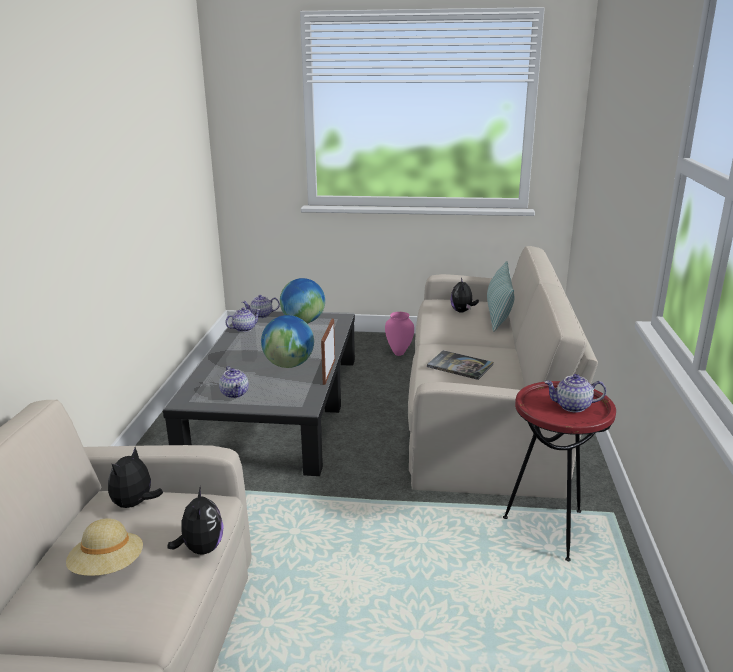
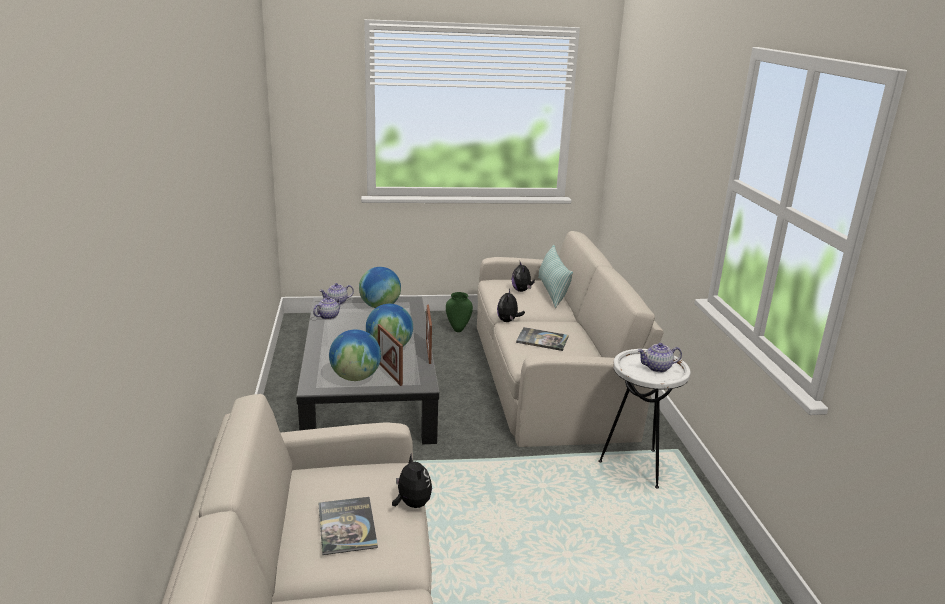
camera: 15 degrees left, 0 degrees up
beige hat [66,518,143,576] -> book [319,497,378,555]
plush toy [108,447,163,508] -> plush toy moved to [497,289,525,322]
teapot [219,366,249,398] -> globe [329,329,381,381]
pink vase [385,312,414,356] -> green vase [446,292,473,332]
red side table [503,381,616,561] -> white side table [598,349,691,489]
none -> picture frame [378,324,403,386]

